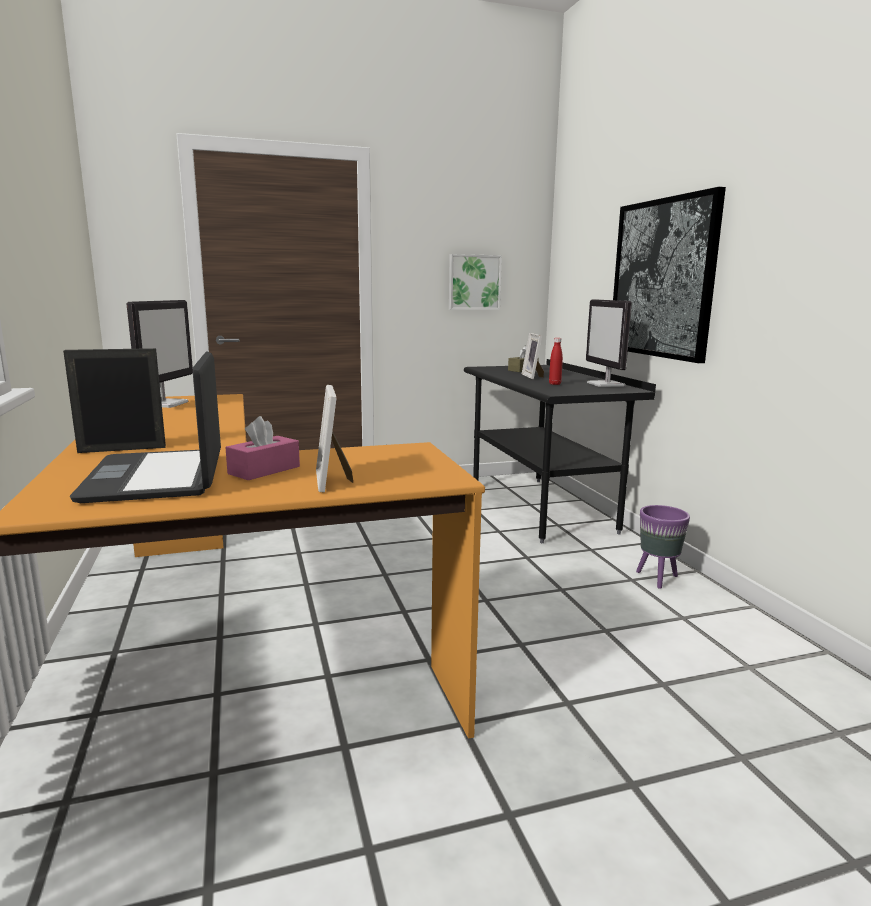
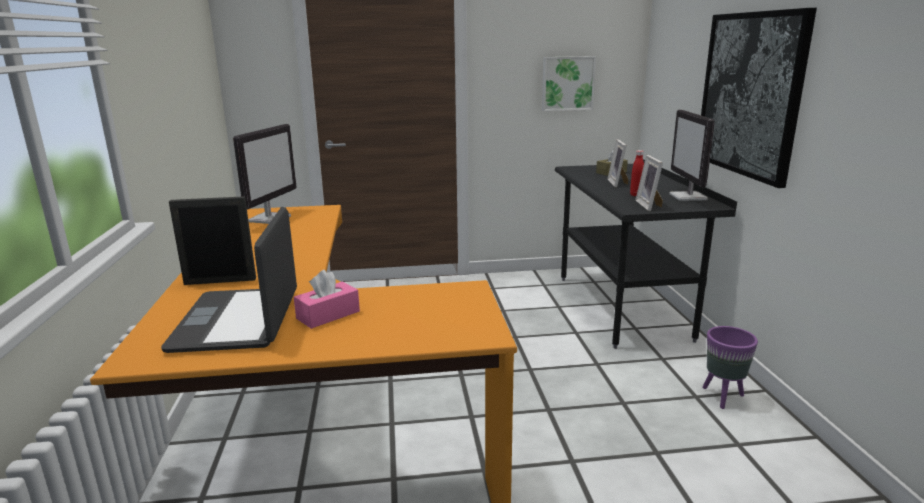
camera: 10 degrees right, 5 degrees up
picture frame [316,385,353,493] -> picture frame moved to [635,155,663,211]

